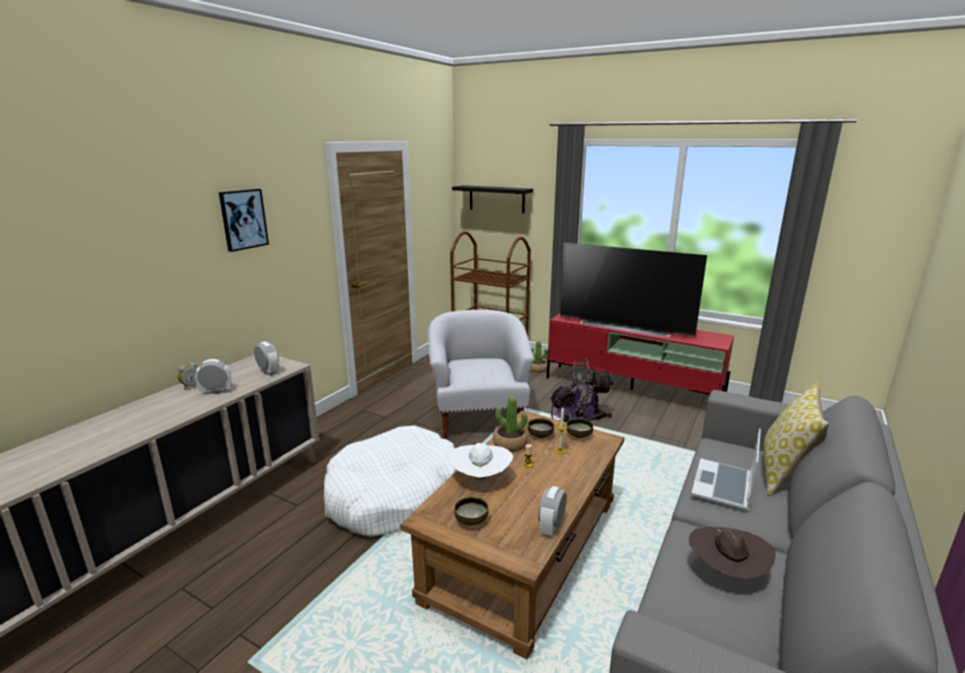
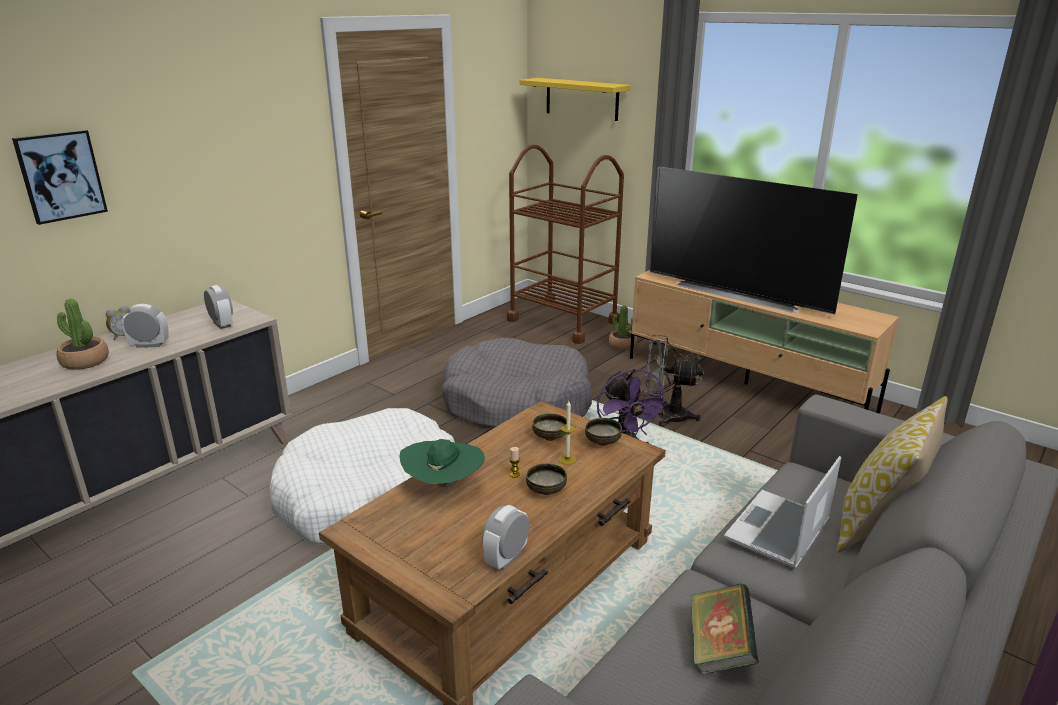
camera: 10 degrees right, 5 degrees up
picture [219,189,269,252] -> picture moved to [12,130,108,225]
white armchair [428,310,534,438] -> grey dog bed [441,338,592,428]
white hat [447,443,514,482] -> green hat [399,439,485,494]
black shelf [452,185,533,213] -> yellow shelf [520,78,631,121]
bowl [454,497,489,525] -> bowl moved to [526,463,567,495]
potted plant [493,397,528,452] -> potted plant moved to [56,298,109,370]
red tv stand [547,313,734,395] -> beige tv stand [630,270,899,413]
brown hat [689,527,776,579] -> book [690,583,759,675]

